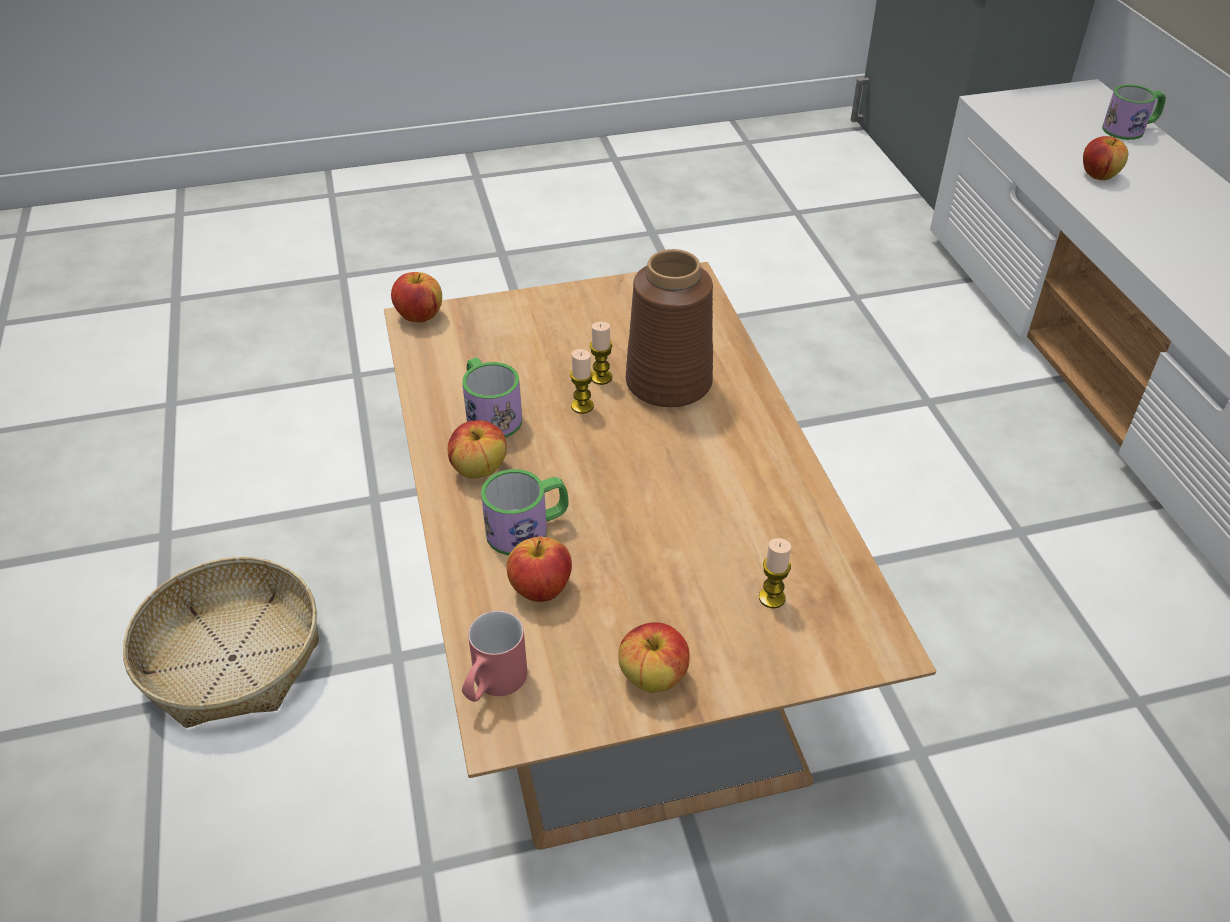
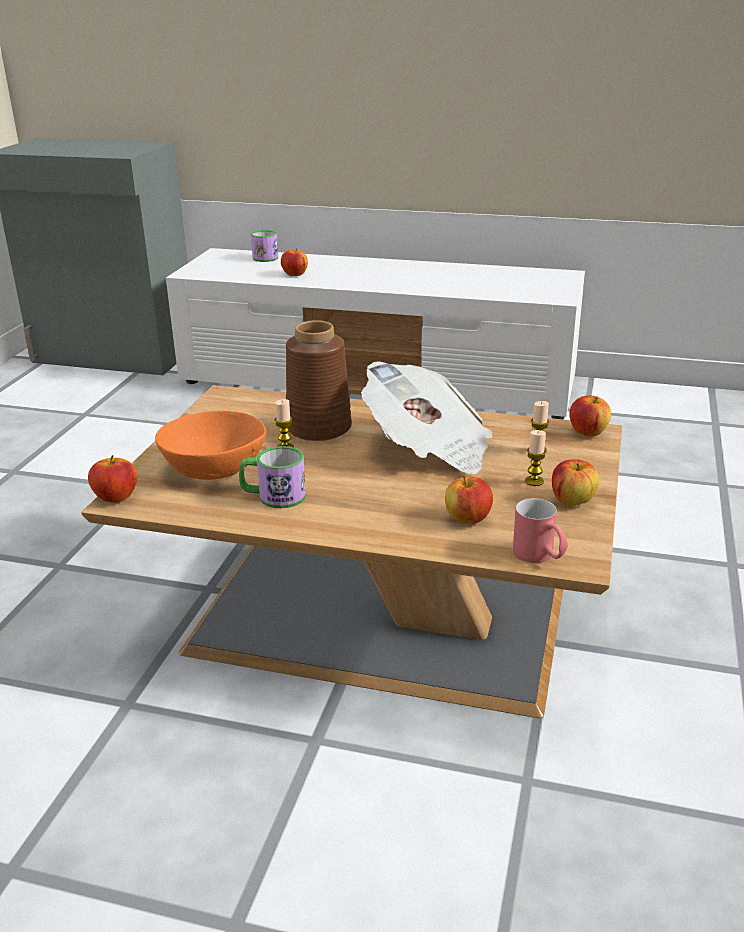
camera: 60 degrees left, 15 degrees down
basket [123,557,319,728] -> none
apple [448,420,507,478] -> apple moved to [569,395,611,437]
mug [481,469,569,555] -> none
candle [570,349,594,414] -> candle moved to [525,430,546,486]
none -> orange bowl [155,410,266,480]
none -> newspaper [361,361,493,474]

